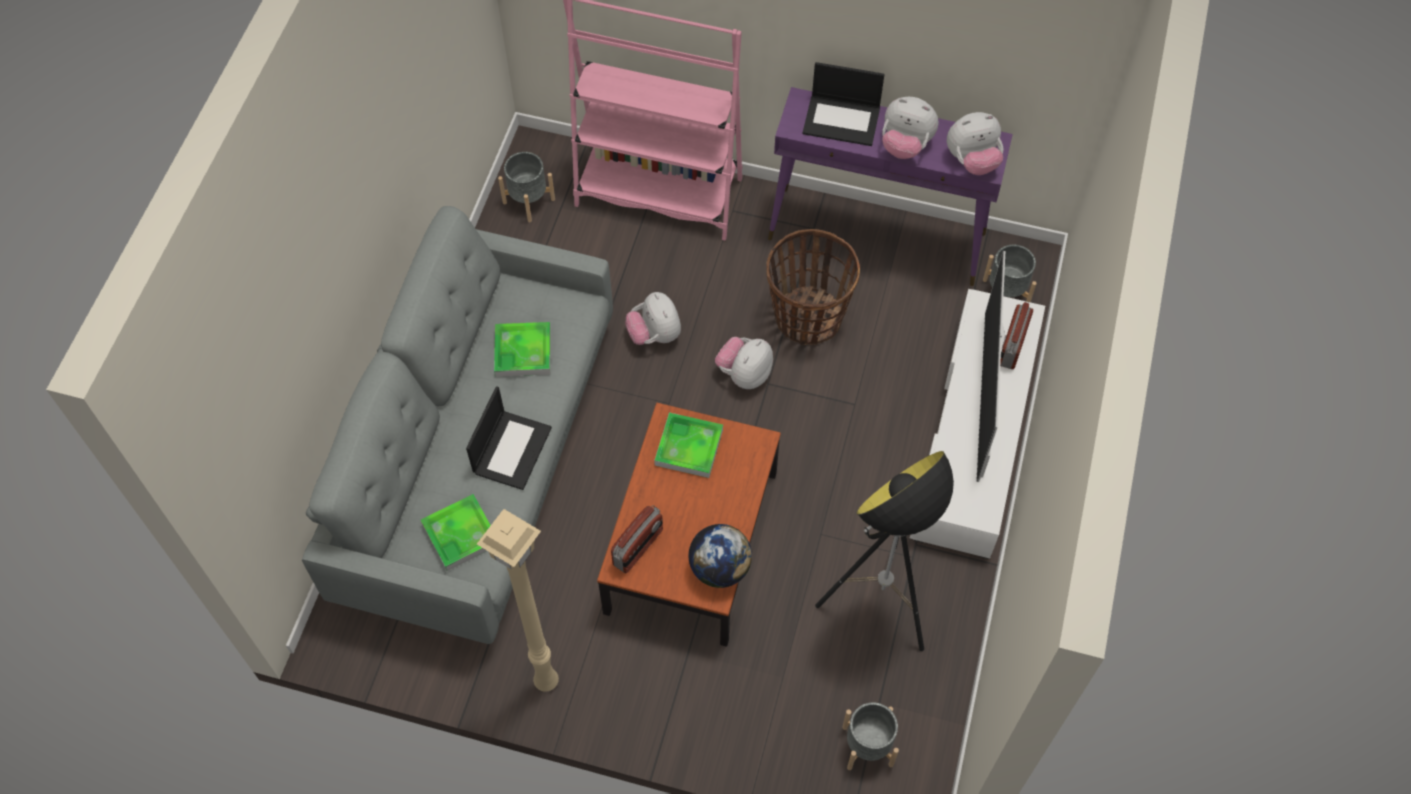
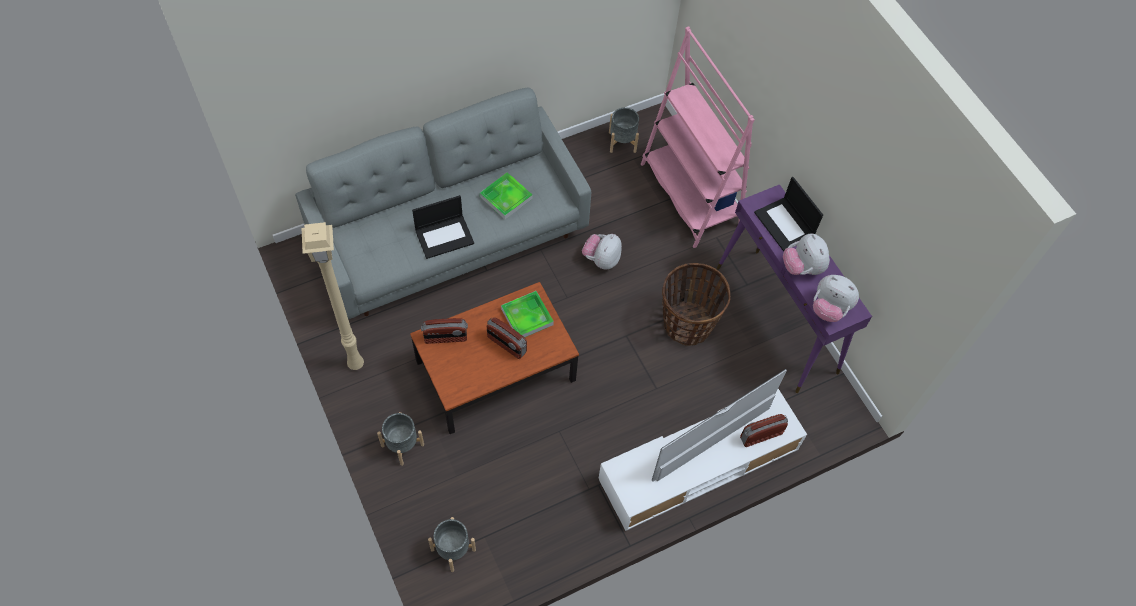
camera: 45 degrees right, 0 degrees up
tray [421,494,491,571] -> none
globe [689,524,752,588] -> none
plush toy [715,337,773,389] -> none
floor lamp [815,451,954,651] -> none
grey planter [983,245,1037,302] -> grey planter moved to [377,412,424,466]
none -> radio [487,318,527,359]

